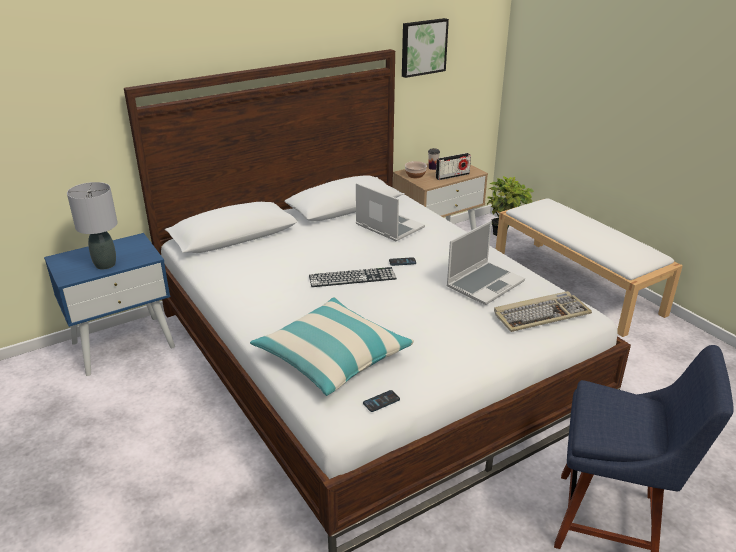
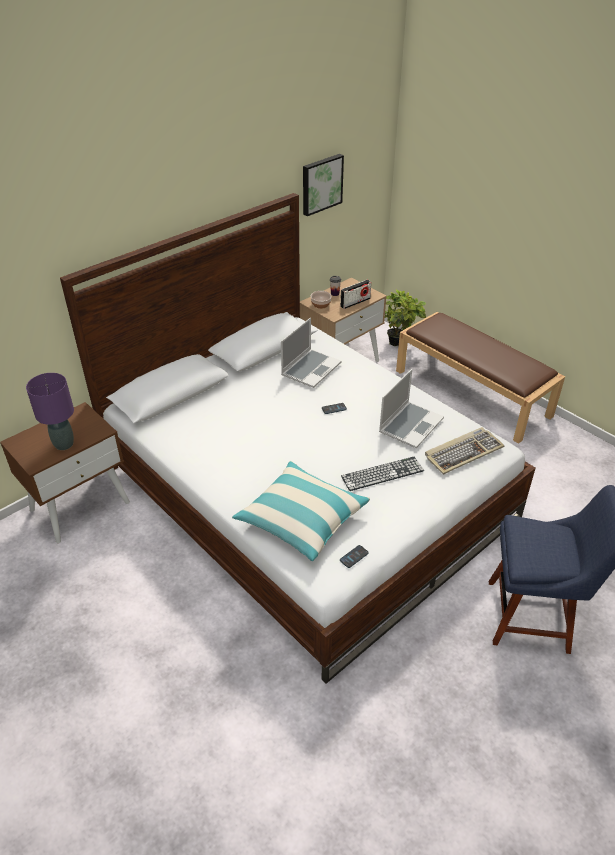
camera: 10 degrees left, 10 degrees up
blue nightstand [44,233,175,376] -> brown nightstand [0,402,130,543]
grey table lamp [67,182,118,270] -> purple table lamp [26,373,74,450]
keyboard [309,267,397,287] -> keyboard moved to [341,457,424,491]
laptop [356,183,425,241] -> laptop turned 90 degrees clockwise [281,318,341,388]
white bench [496,199,683,337] -> brown bench [396,312,565,444]

